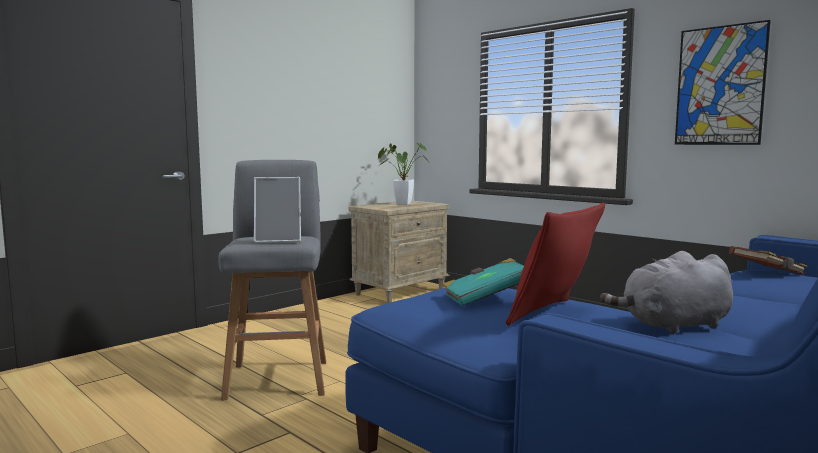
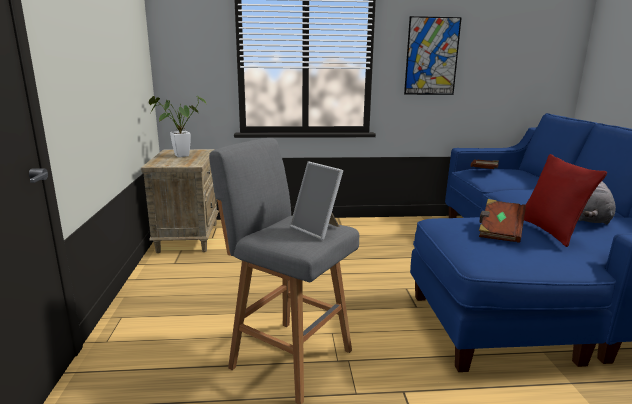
camera: 50 degrees left, 10 degrees up
picture frame [254,177,301,244] -> picture frame turned 105 degrees clockwise [290,161,343,240]
turquoise book [442,258,524,306] -> brown book [479,199,526,243]

